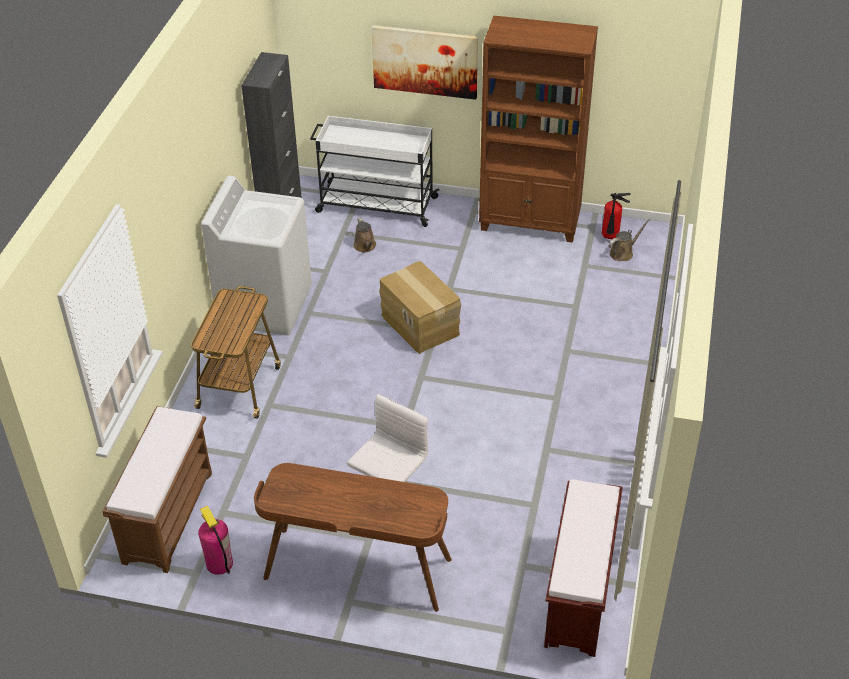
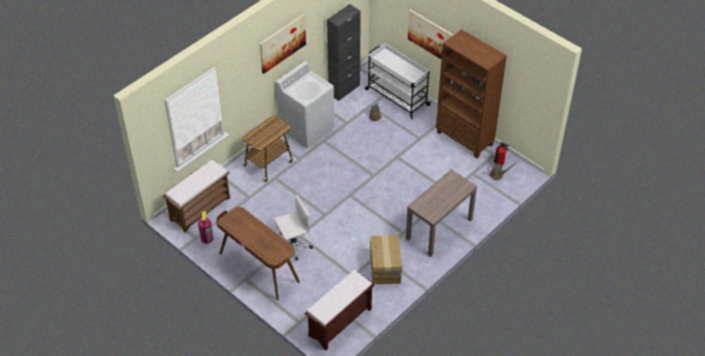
camera: 30 degrees right, 5 degrees up
cardboard box [379,261,461,354] -> cardboard box moved to [370,235,402,285]
none -> picture [260,14,306,74]
none -> brown console table [406,169,477,257]

